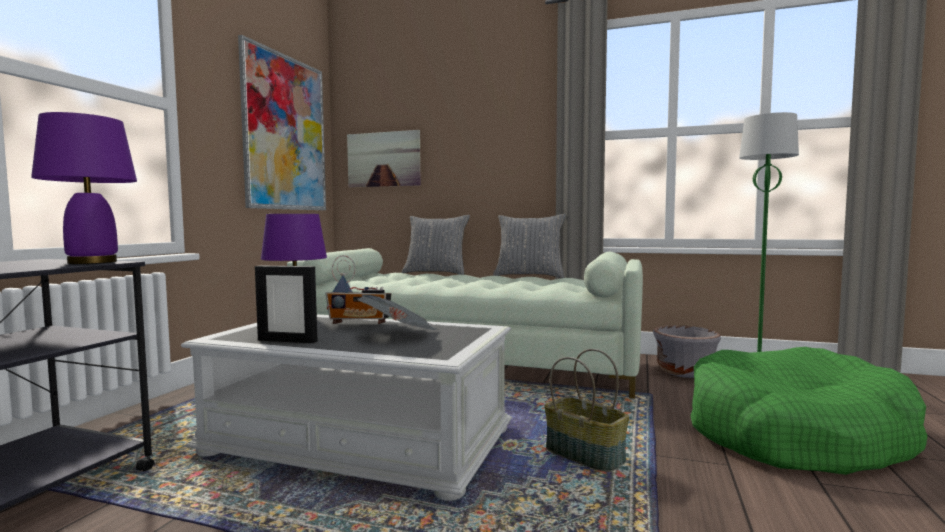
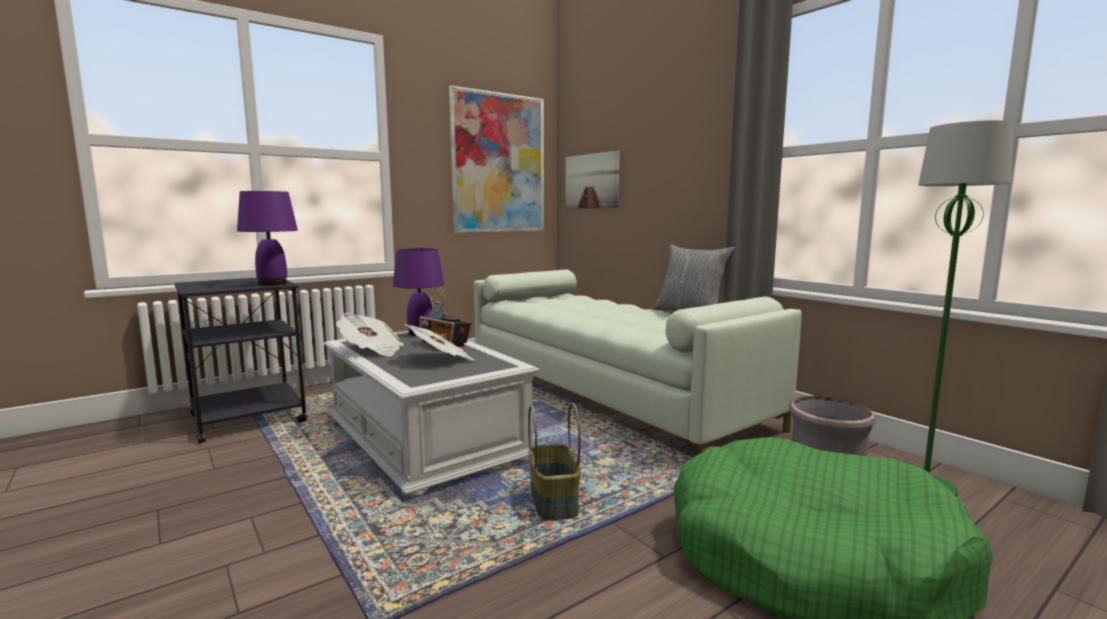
camera: 35 degrees right, 5 degrees up
picture frame [255,265,317,343] -> newspaper [336,313,404,357]
grey pillow [402,215,470,275] -> none

